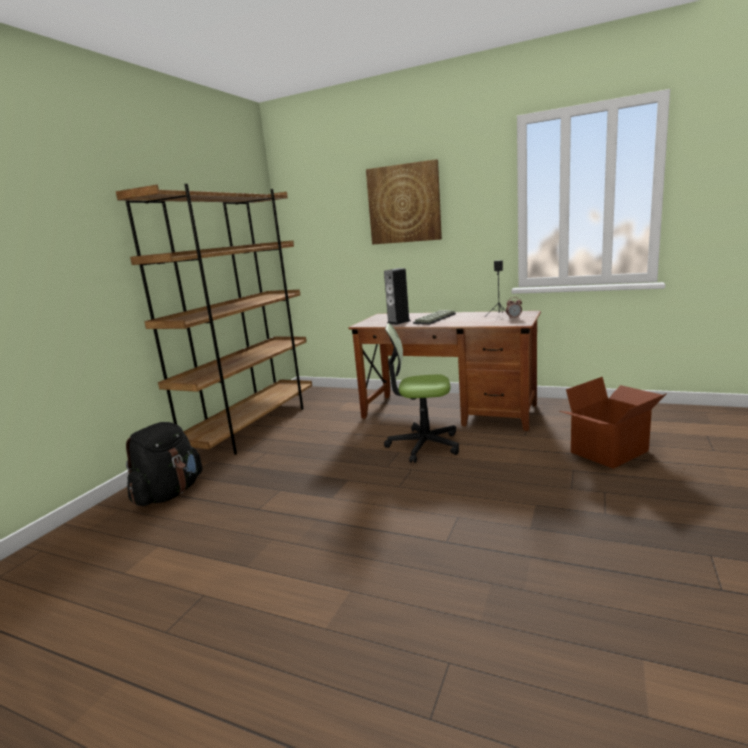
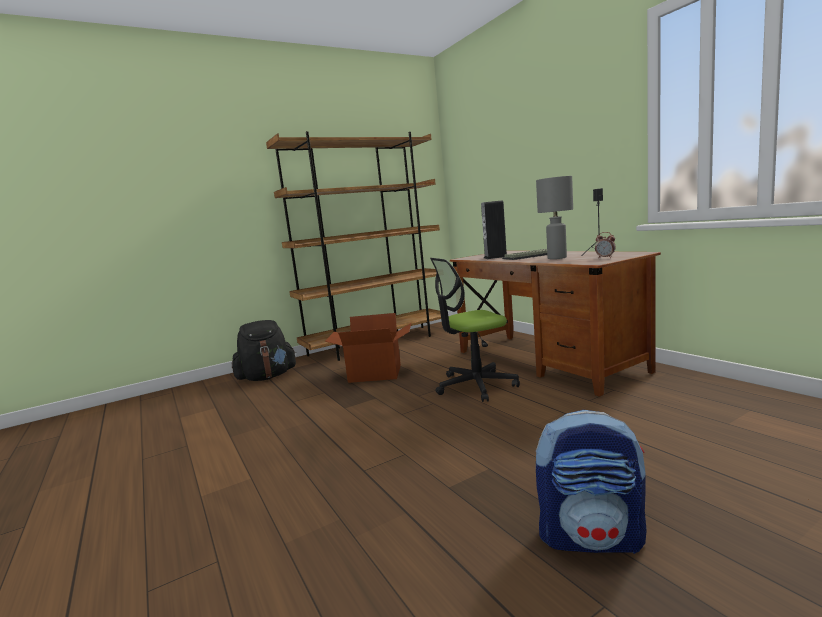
camera: 35 degrees right, 5 degrees down
picture [366,159,442,245] -> none
office chair [384,323,459,463] -> office chair turned 60 degrees counterclockwise [430,258,520,402]
cardboard box [560,377,666,469] -> cardboard box moved to [325,313,412,383]
none -> backpack [535,410,647,554]
none -> grey table lamp [536,176,573,259]

